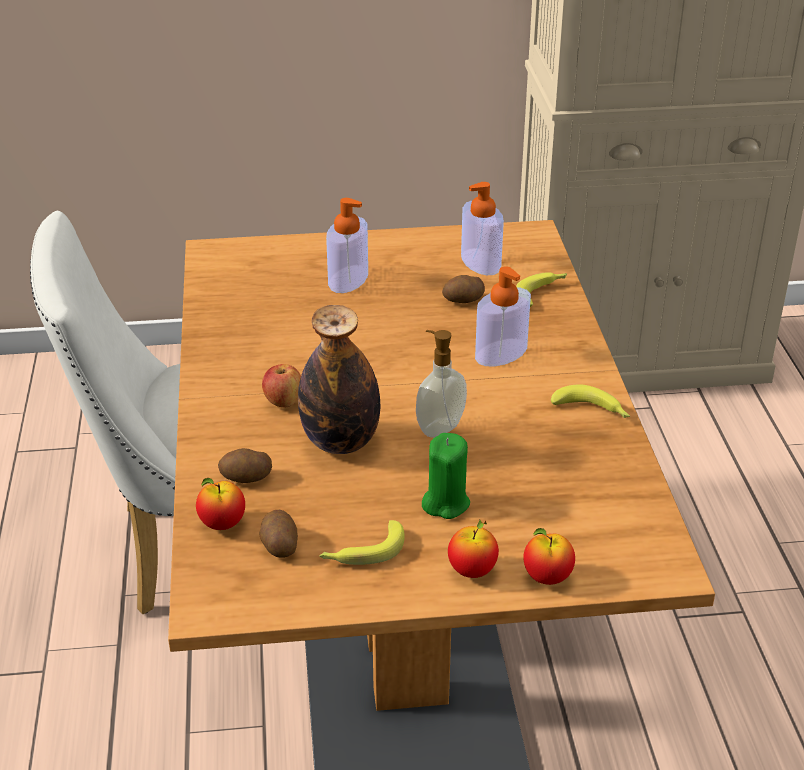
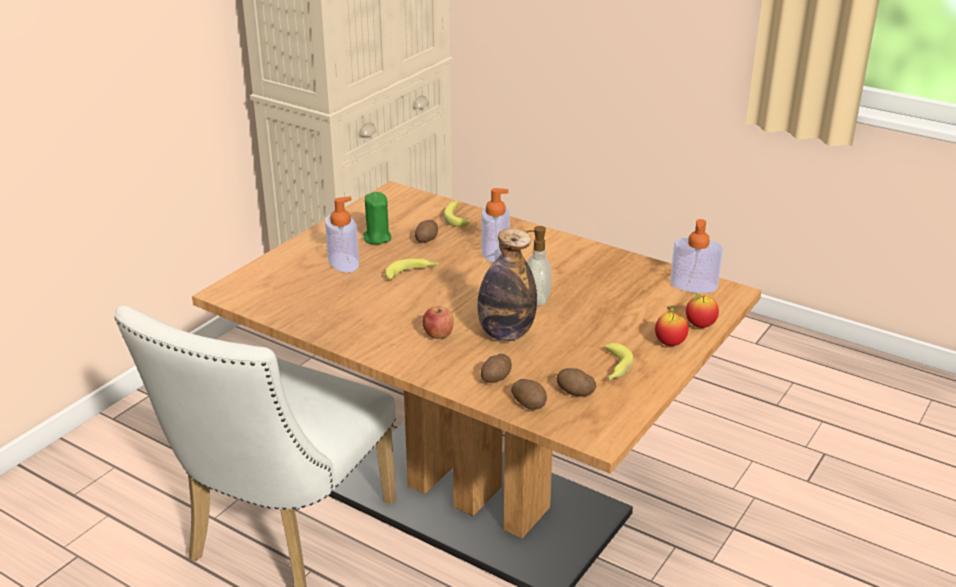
camera: 50 degrees left, 5 degrees down
apple [196,478,245,530] -> potato [511,379,547,410]
green candle [422,433,470,519] -> green candle moved to [363,192,391,244]
soap dispenser [461,182,504,275] -> soap dispenser moved to [670,219,723,293]
banana [551,384,630,418] -> banana moved to [385,258,439,280]

